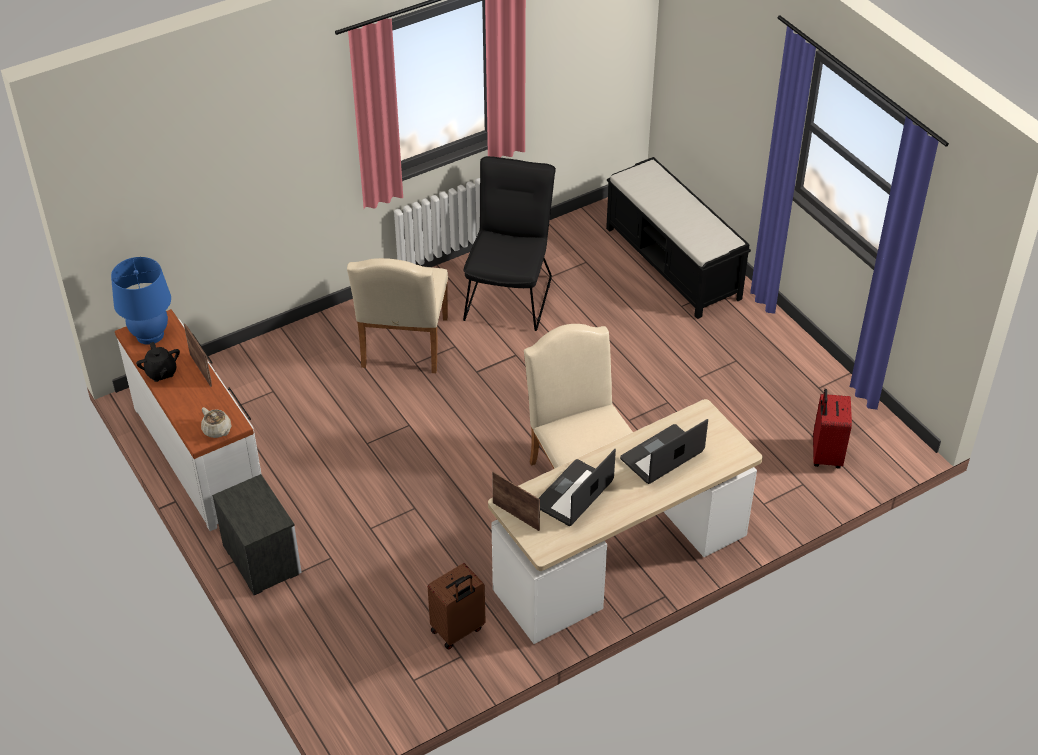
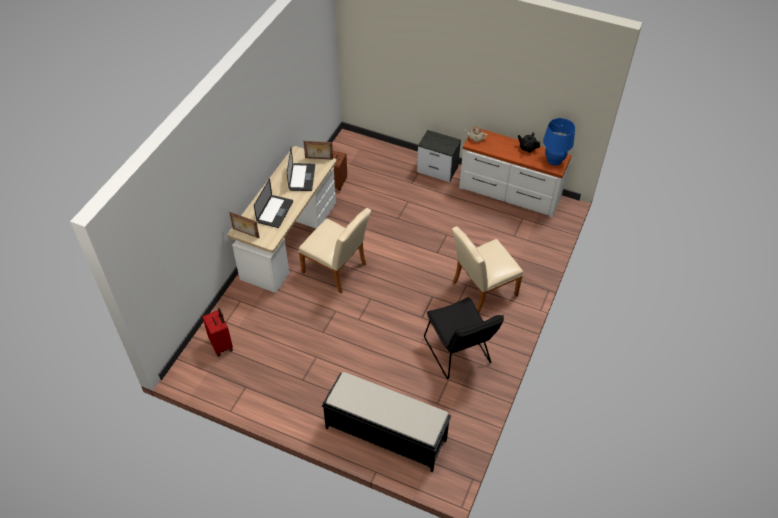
camera: 145 degrees right, 5 degrees up
picture frame [184,323,212,387] -> picture frame moved to [229,212,259,238]
beige chair [347,258,448,373] -> beige chair turned 90 degrees counterclockwise [452,226,523,312]

